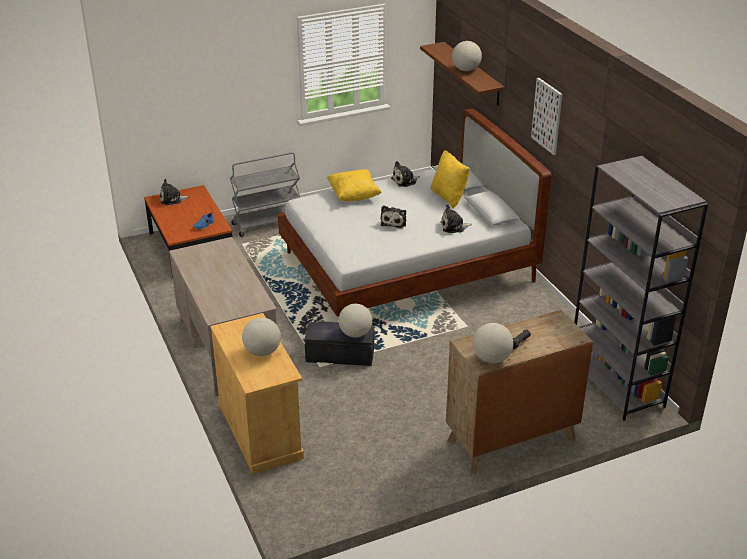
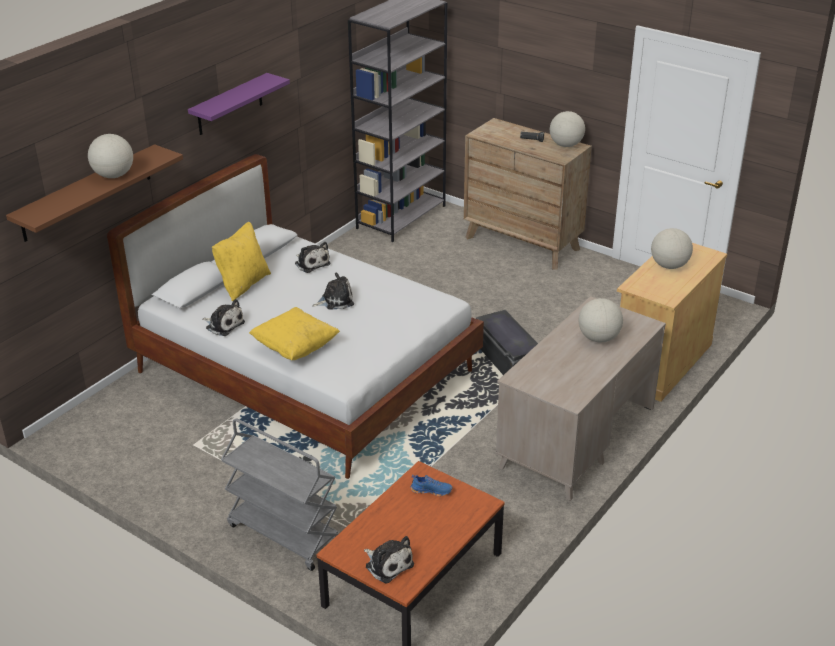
camera: 120 degrees left, 0 degrees up
globe [339,304,372,337] -> globe moved to [579,298,623,342]
picture [531,78,563,155] -> purple shelf [188,73,290,135]

